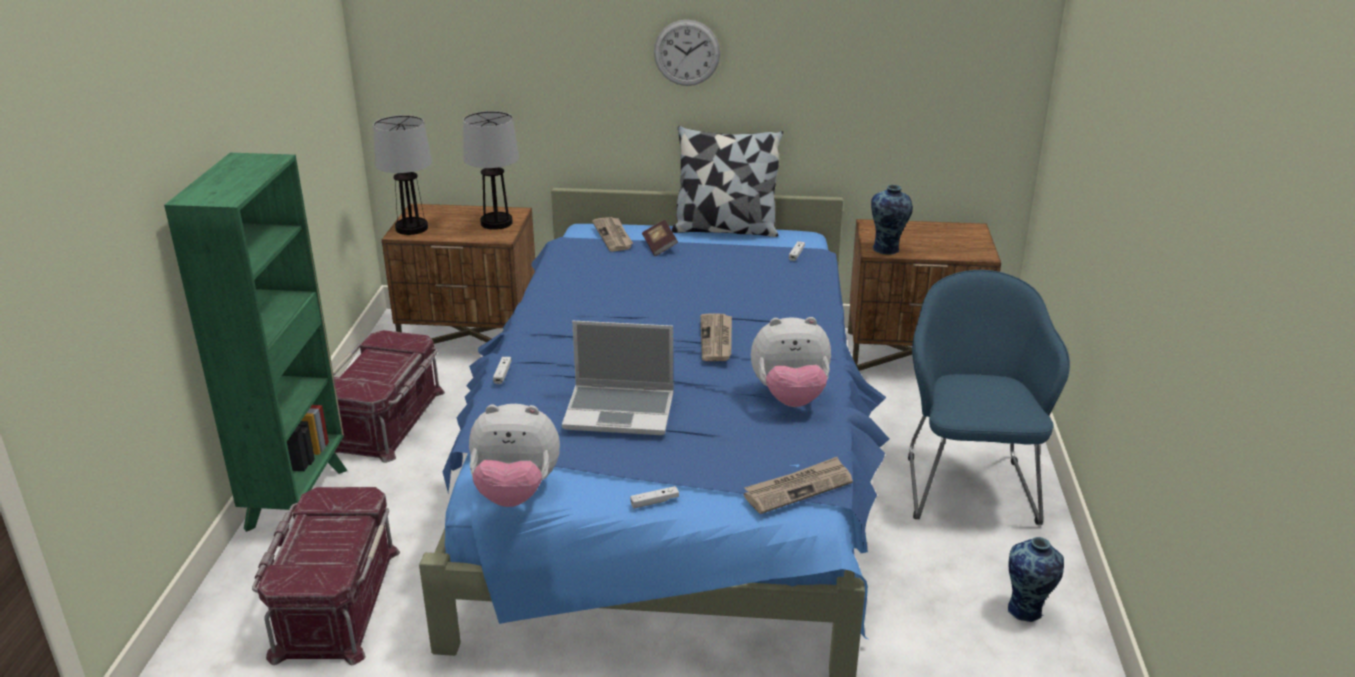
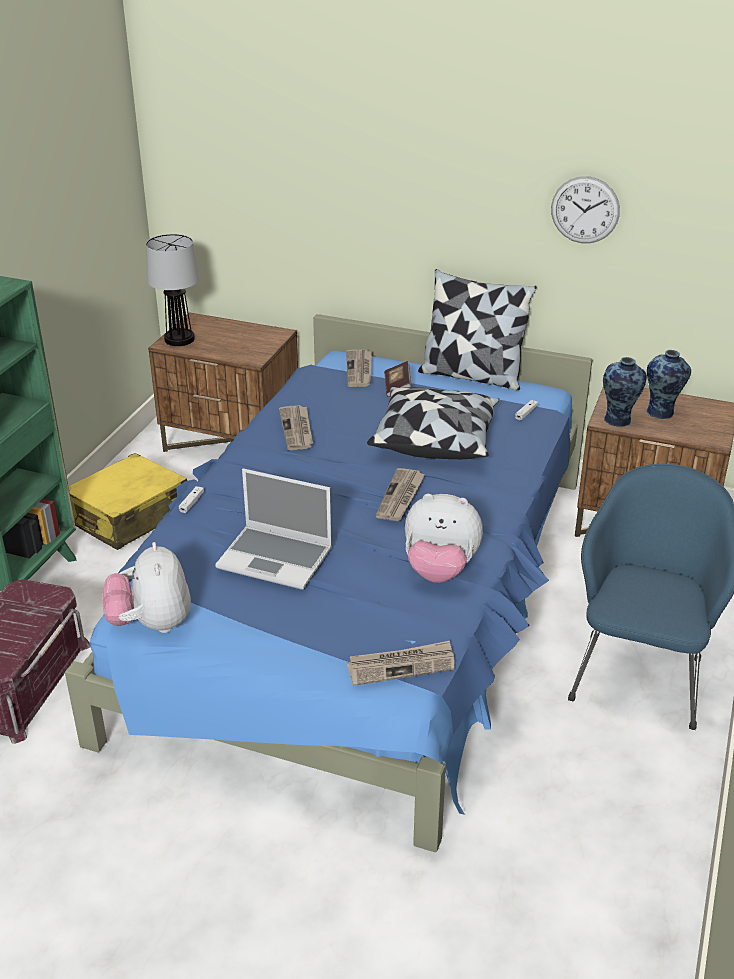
camera: 15 degrees right, 5 degrees up
red storage box [333,330,445,463] -> yellow suitcase [68,453,187,550]
table lamp [463,111,519,230] -> none
plush toy [469,404,560,507] -> plush toy turned 60 degrees clockwise [102,542,191,633]
white game controller [630,486,679,508] -> none
wall clock [654,19,720,86] -> wall clock moved to [551,176,620,243]
vase [1008,537,1064,622] -> vase moved to [646,350,691,419]
none -> newspaper [279,405,313,450]
none -> pillow [367,387,499,459]

